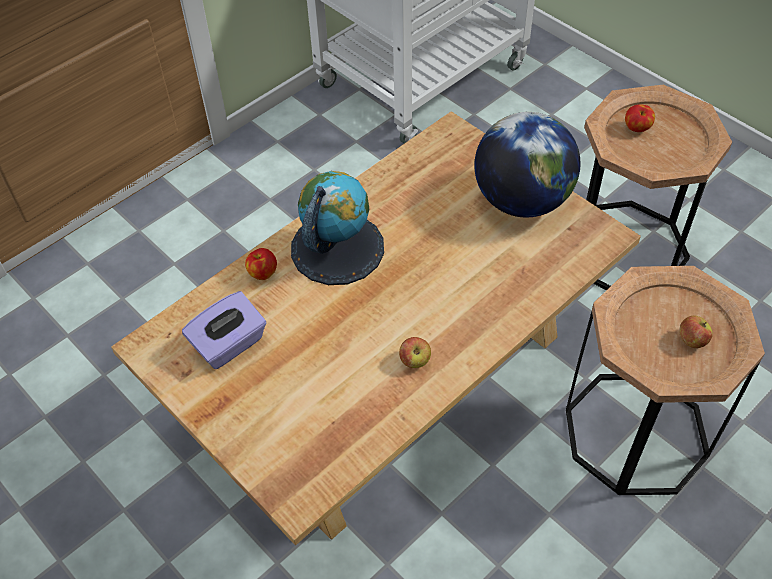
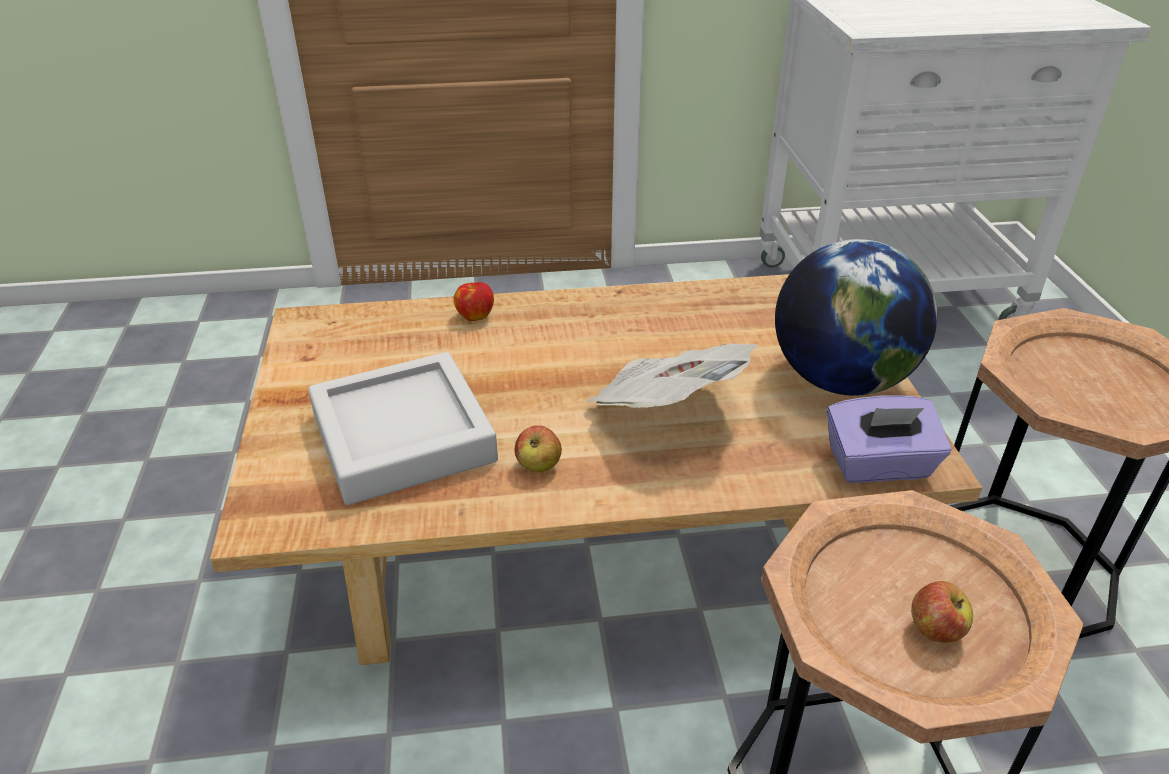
camera: 35 degrees right, 15 degrees down
purple tissue box [182,291,266,369] -> purple tissue box moved to [827,395,951,483]
globe [291,171,384,285] -> none
apple [625,104,655,132] -> none
none -> grey tray [308,352,498,505]
none -> newspaper [586,343,759,408]

